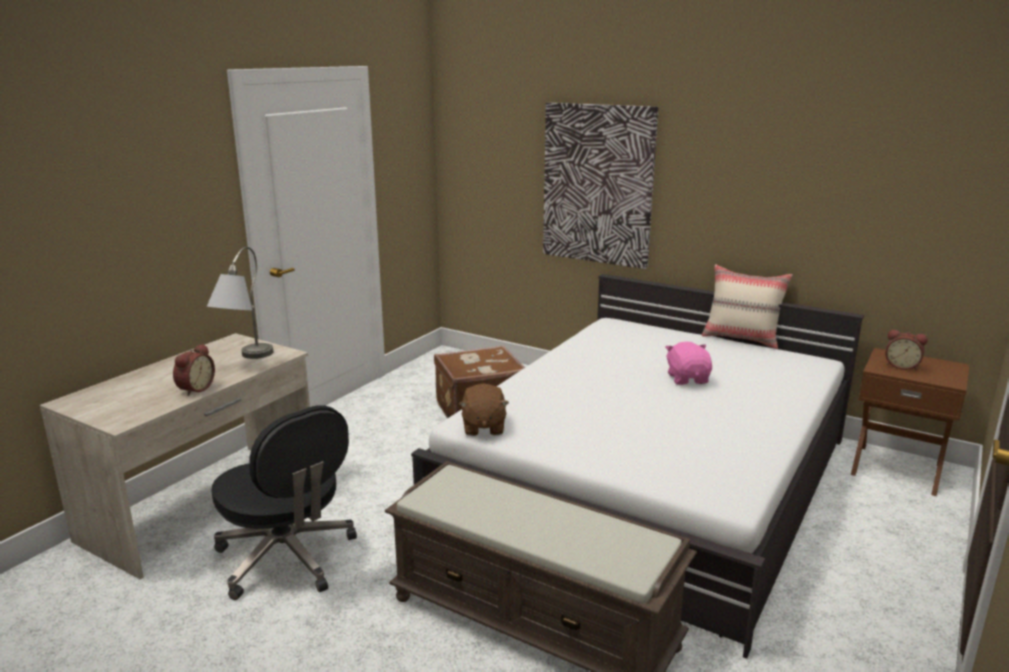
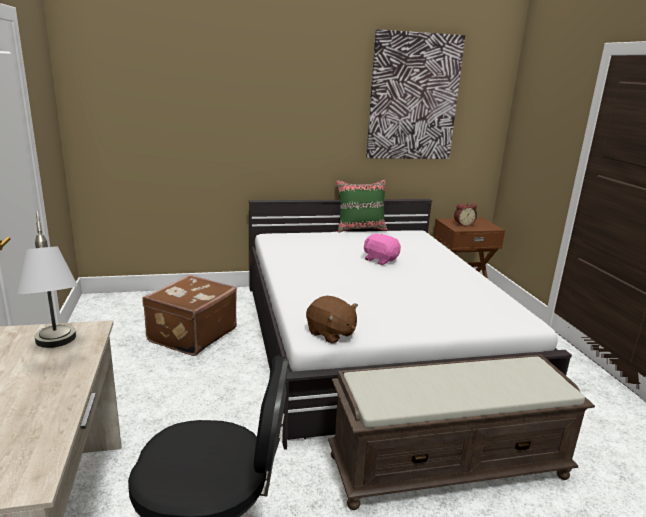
camera: 45 degrees left, 0 degrees up
alarm clock [173,344,215,396] -> none
picture [543,102,658,269] -> picture moved to [366,29,465,159]
beige pillow [702,265,793,349] -> green pillow [336,180,388,232]

